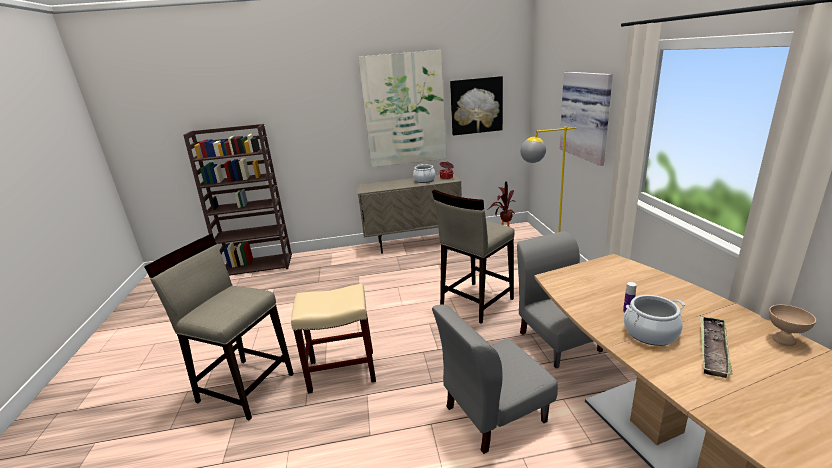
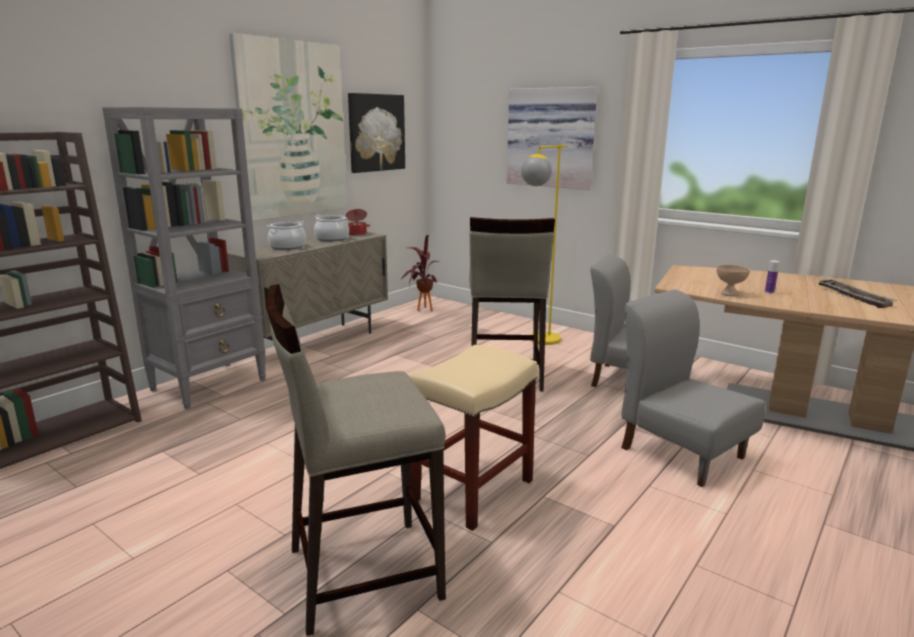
camera: 45 degrees left, 5 degrees down
grey chair [432,304,558,454] -> grey chair turned 120 degrees clockwise [621,289,766,487]
cooking pot [624,295,685,346] -> cooking pot moved to [267,221,306,250]
beige bowl [769,305,816,346] -> beige bowl moved to [717,265,750,296]
none -> grey bookcase [102,107,266,409]

